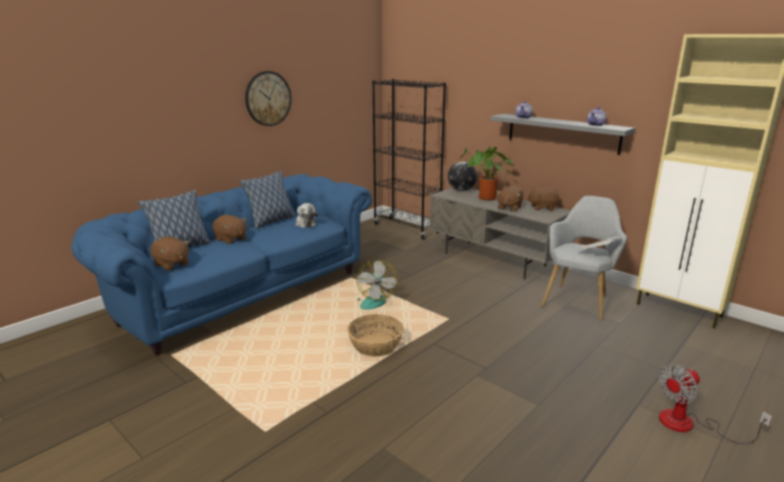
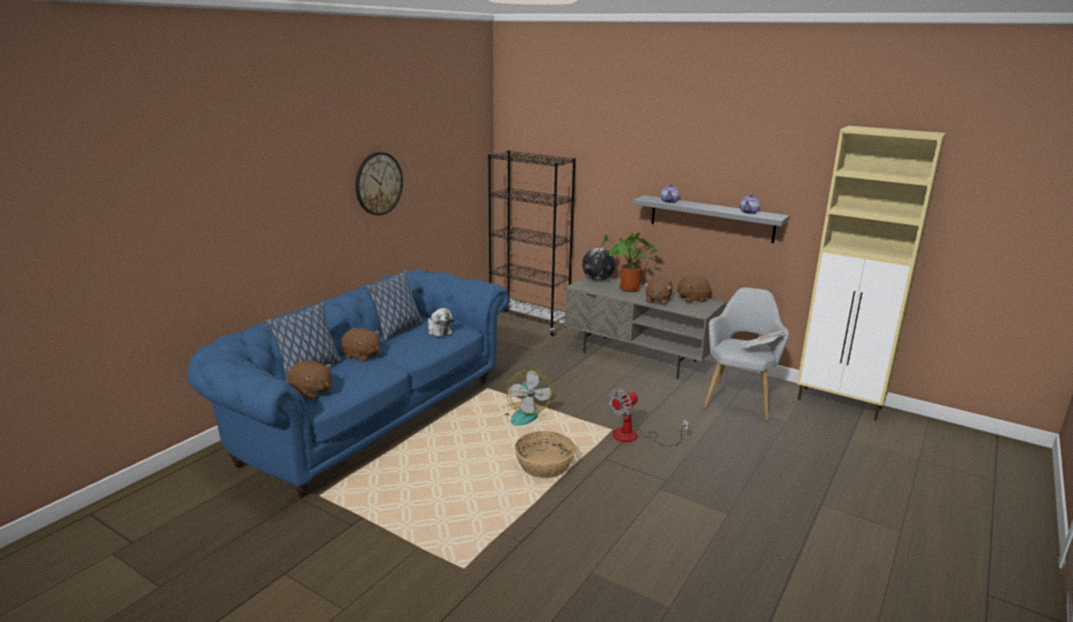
camera: 10 degrees left, 0 degrees up
fan [659,364,772,444] -> fan moved to [608,388,689,446]

